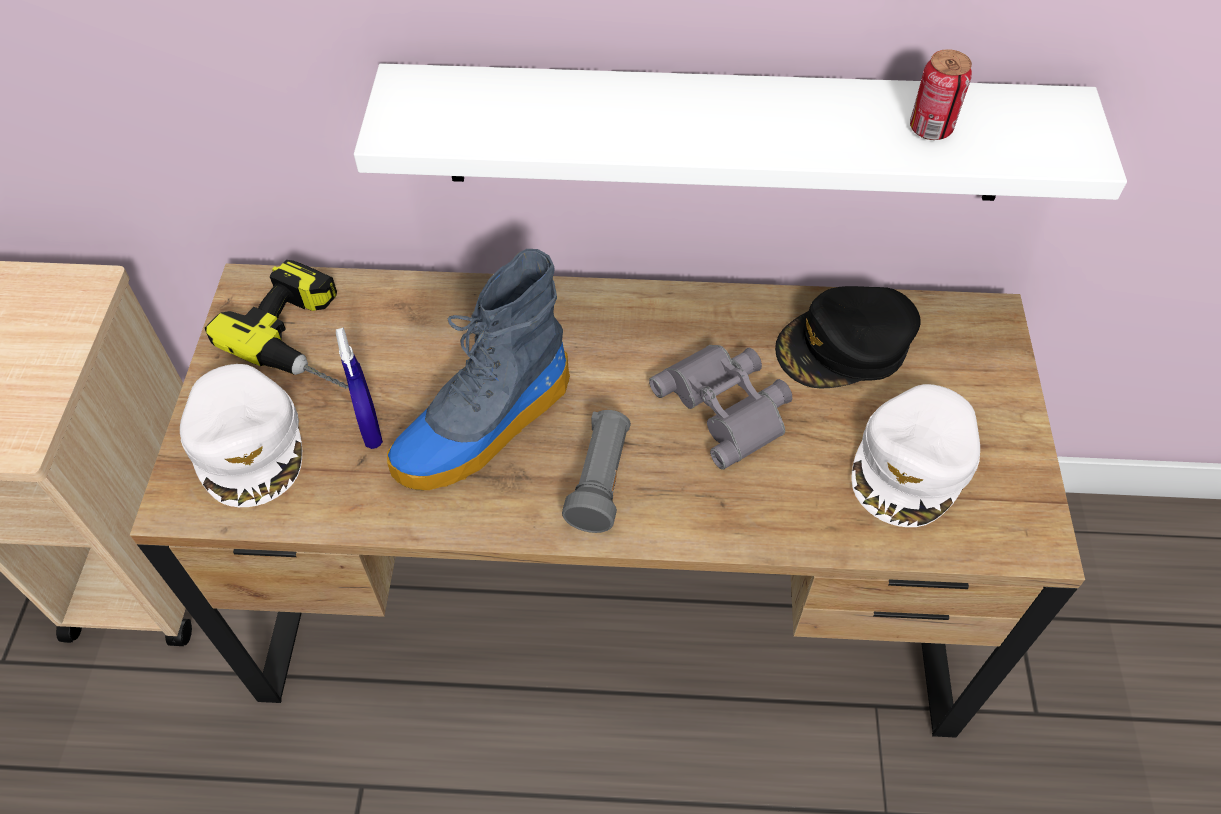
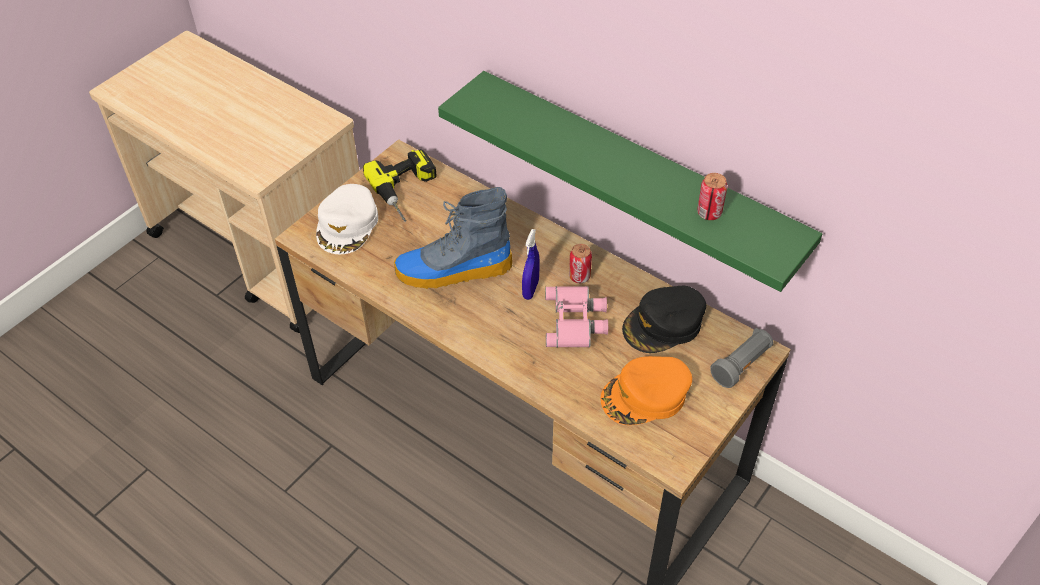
camera: 35 degrees right, 5 degrees down
blue spray bottle [336,328,383,449] -> blue spray bottle moved to [522,229,539,300]
white shelf [354,63,1127,201] -> green shelf [438,71,822,292]
grey flashlight [562,410,631,533] -> grey flashlight moved to [710,328,774,388]
grey binoculars [649,345,792,470] -> pink binoculars [545,286,608,348]
black cap [775,286,921,389] -> black cap turned 45 degrees counterclockwise [622,286,706,353]
white cap [851,384,980,527] -> orange cap [601,356,692,425]
none -> can [569,244,592,283]

